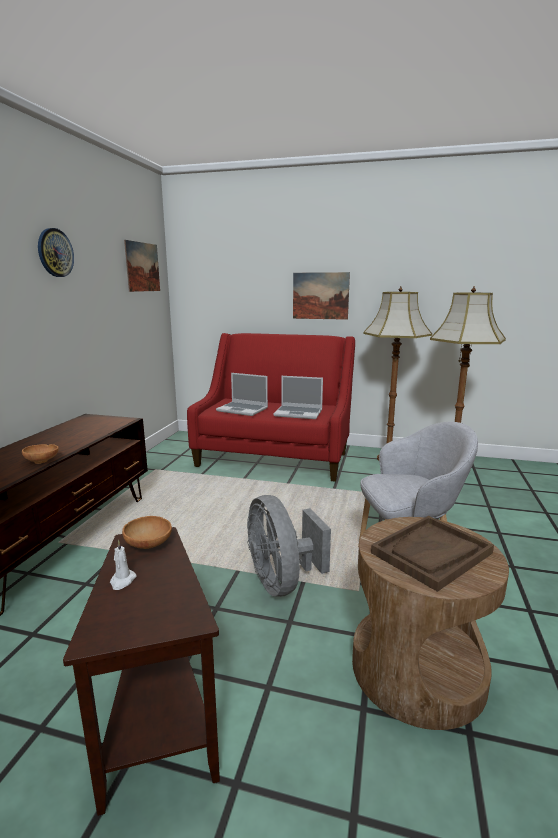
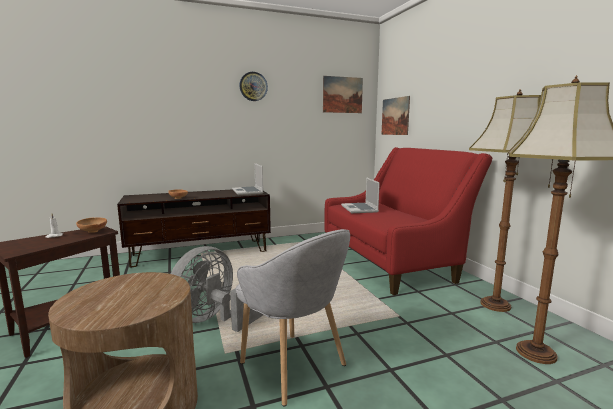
camera: 55 degrees right, 5 degrees down
laptop [273,376,323,419] -> laptop moved to [232,163,263,195]
picture [293,272,350,320] -> picture moved to [381,96,410,135]
brown tray [371,516,494,592] -> none

